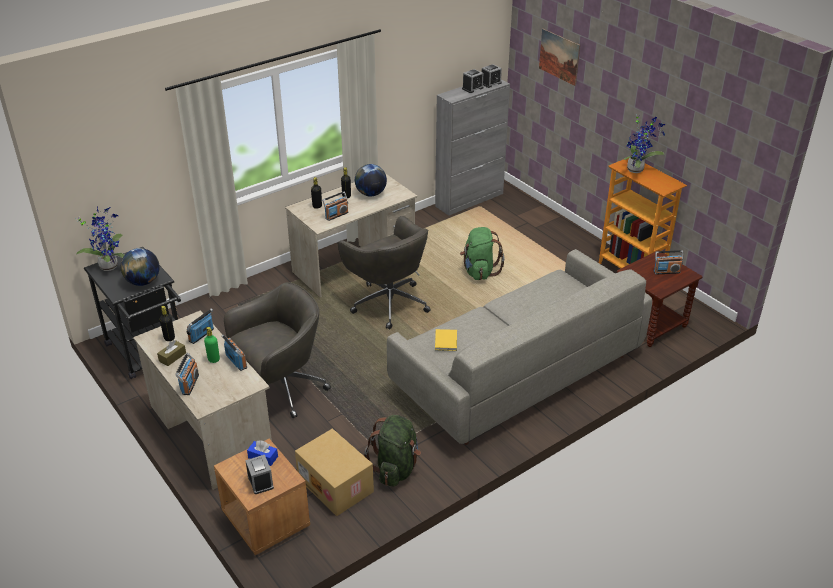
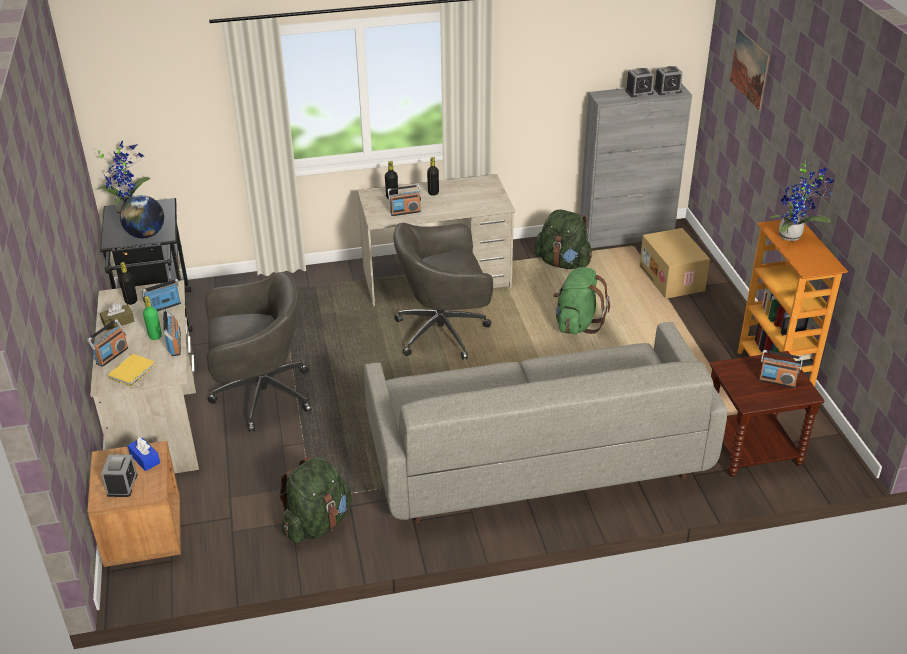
camera: 25 degrees right, 0 degrees up
cardboard box [295,428,374,516] -> cardboard box moved to [639,228,710,298]
grey office chair [338,216,431,330] -> grey office chair turned 90 degrees clockwise [393,223,493,360]
globe [355,164,387,196] -> none
yellow book [435,329,457,351] -> yellow book moved to [108,354,155,387]
none -> green backpack [535,210,592,269]

